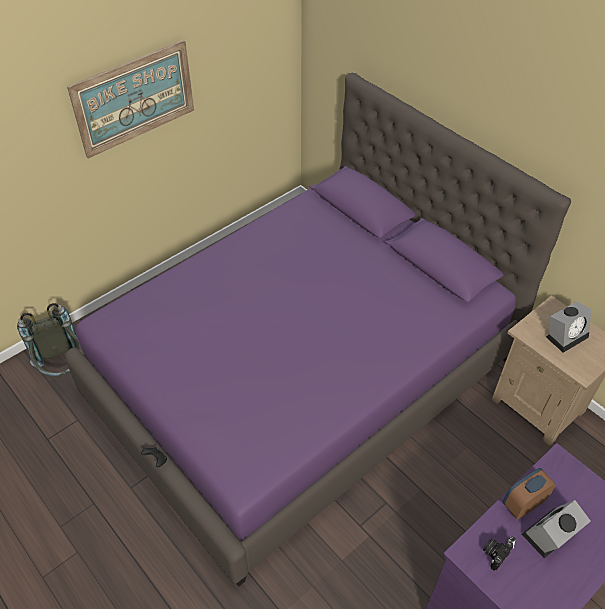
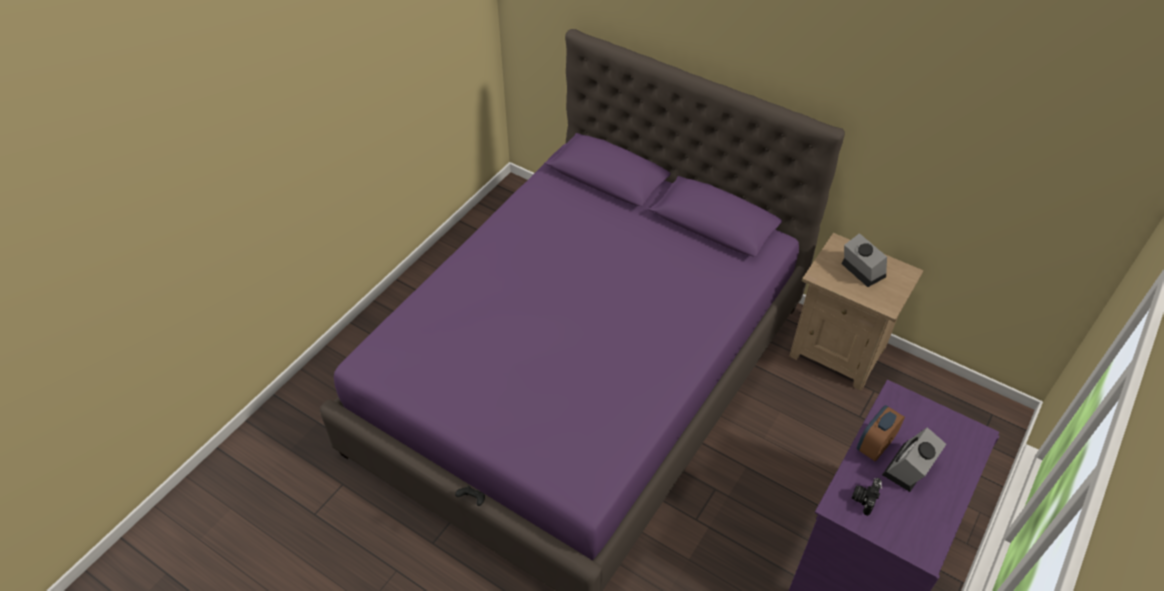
camera: 15 degrees left, 0 degrees up
grey backpack [17,303,81,376] -> none
picture [67,40,194,159] -> none
alarm clock [546,302,592,353] -> alarm clock turned 75 degrees counterclockwise [841,233,887,287]

